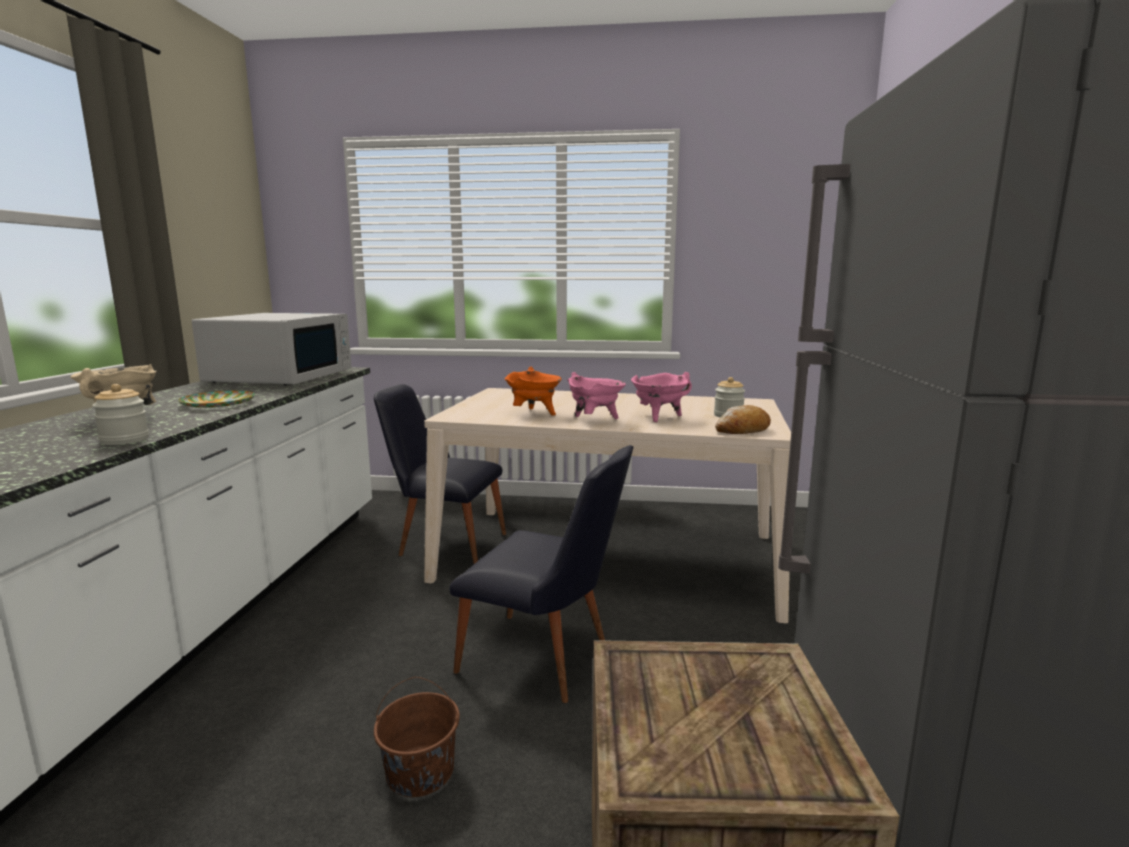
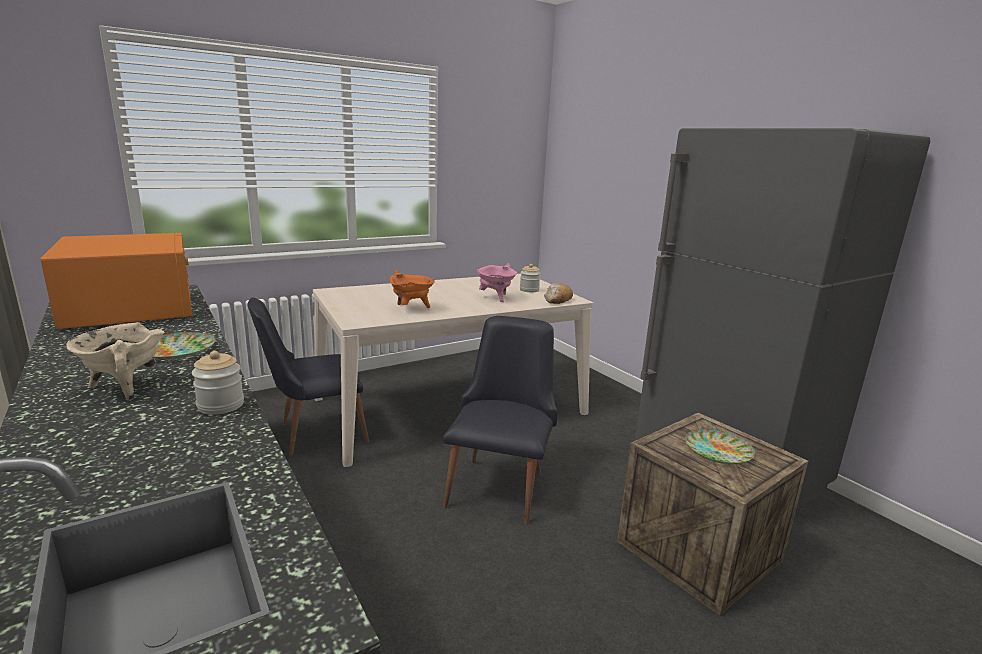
camera: 40 degrees left, 5 degrees up
white microwave [192,313,351,386] -> orange microwave [40,233,192,329]
brown bucket [374,677,460,797] -> none
black chair [449,445,633,703] -> black chair turned 60 degrees counterclockwise [443,316,558,524]
pink cooking pot [567,372,626,419] -> none
none -> plate [685,429,755,465]

